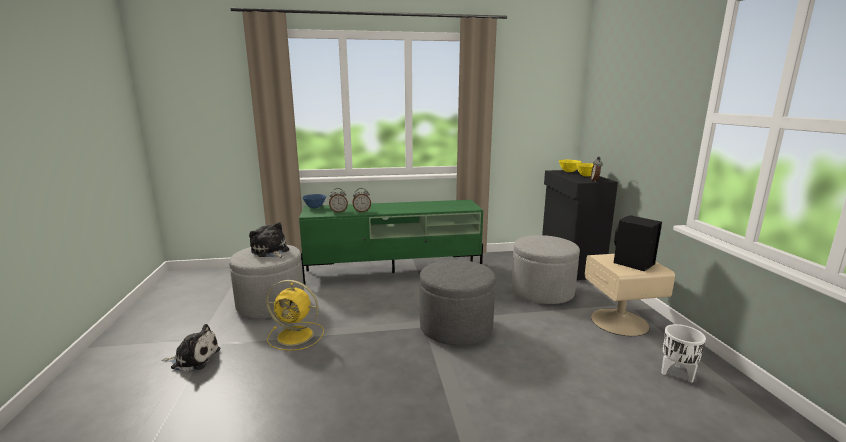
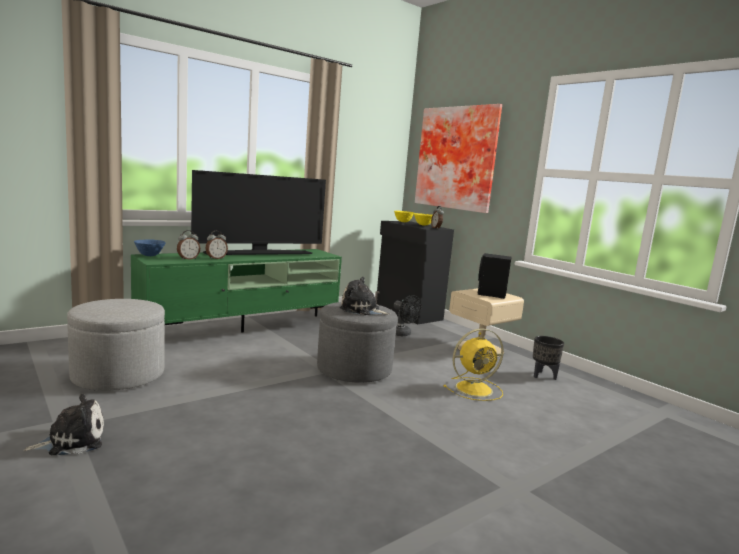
camera: 30 degrees left, 5 degrees down
plush toy [249,222,289,258] -> plush toy moved to [339,277,390,315]
yellow fan [266,280,324,351] -> yellow fan moved to [443,329,504,401]
grey ottoman [511,235,580,304] -> black fan [394,295,421,336]
white planter [661,324,706,383] -> black planter [533,336,564,380]
none -> television [191,170,326,255]
none -> picture [415,104,502,213]

